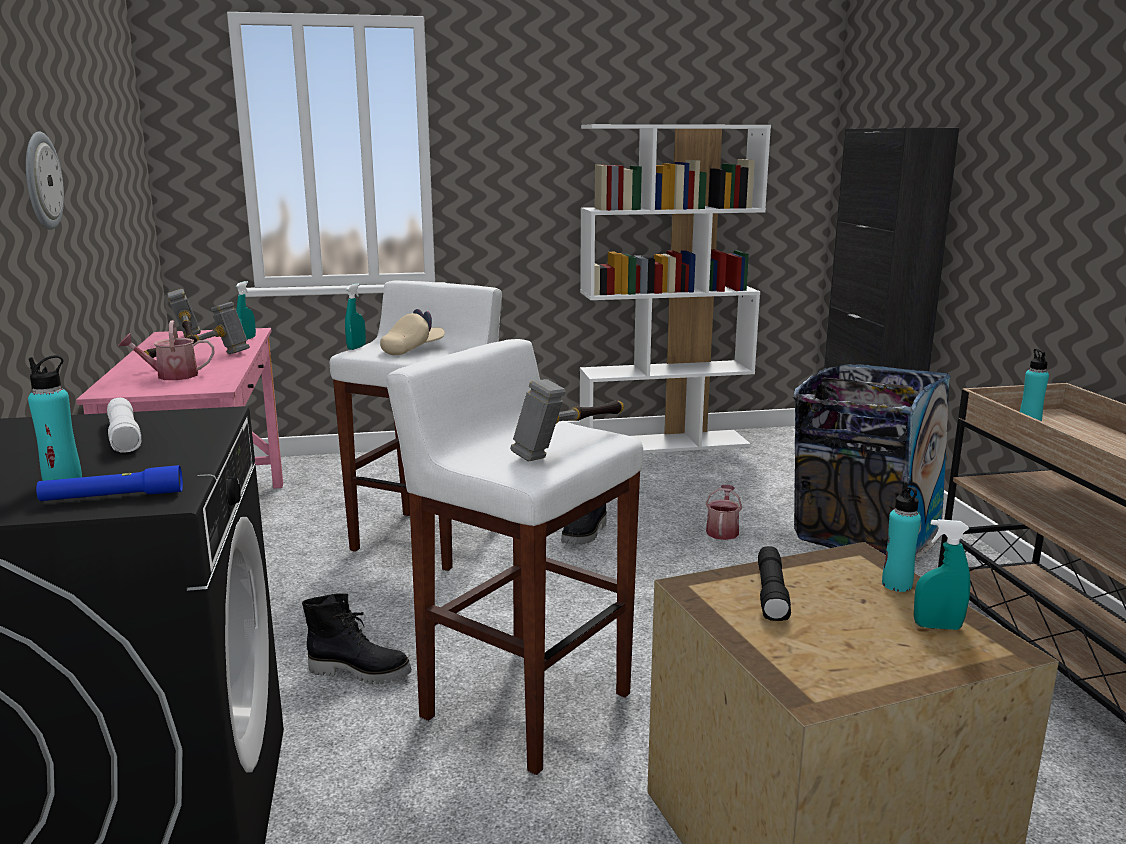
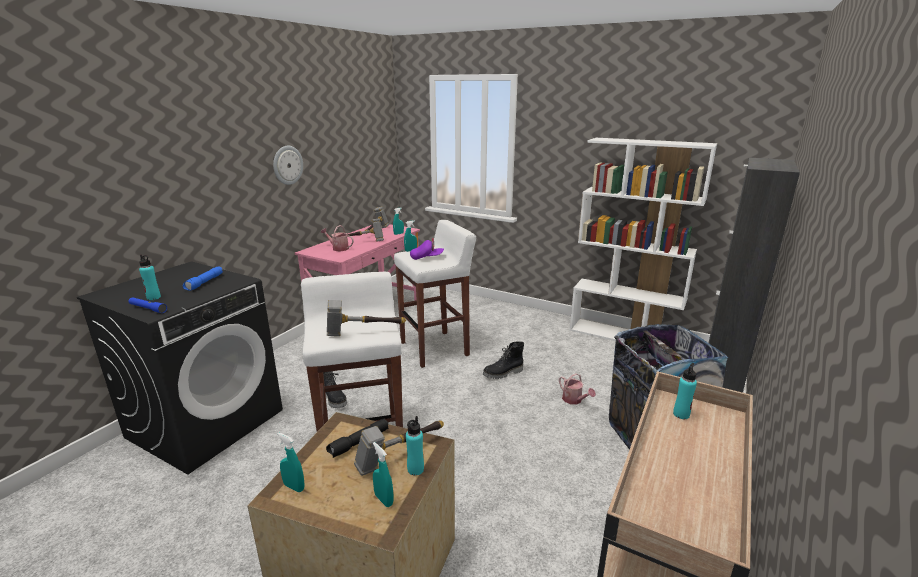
camera: 40 degrees right, 5 degrees up
white flashlight [107,398,141,453] -> blue flashlight [183,266,223,291]
beige cap [380,309,445,355] -> purple cap [410,238,444,260]
watering can [706,485,742,540] -> watering can turned 90 degrees clockwise [559,373,596,404]
none -> turquoise spray bottle [277,432,305,492]
none -> hammer [354,420,444,476]

